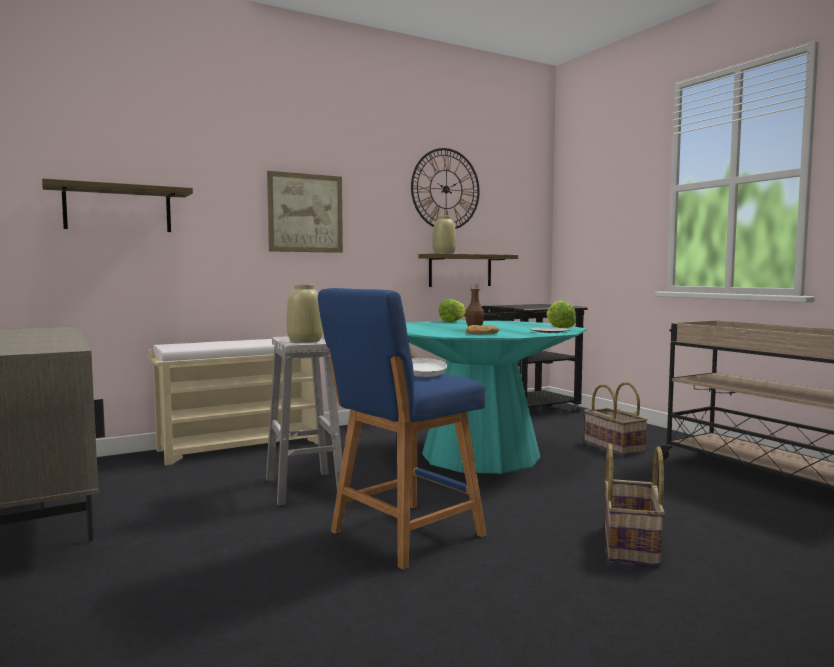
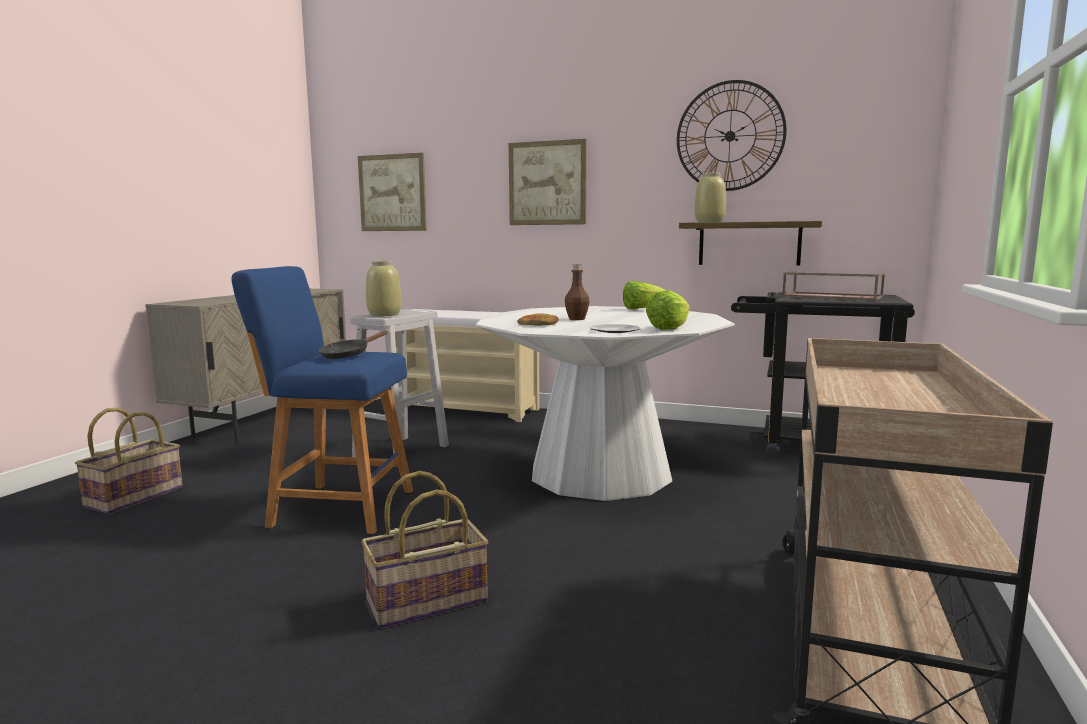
camera: 50 degrees right, 5 degrees up
shelf [42,178,193,232] -> picture [358,153,427,231]
turquoise dining table [406,320,587,474] -> white dining table [476,306,735,501]
white frying pan [410,349,447,377] -> black frying pan [319,331,388,359]
basket [584,382,648,456] -> basket moved to [75,407,183,514]
none -> brown tray [782,271,885,301]

